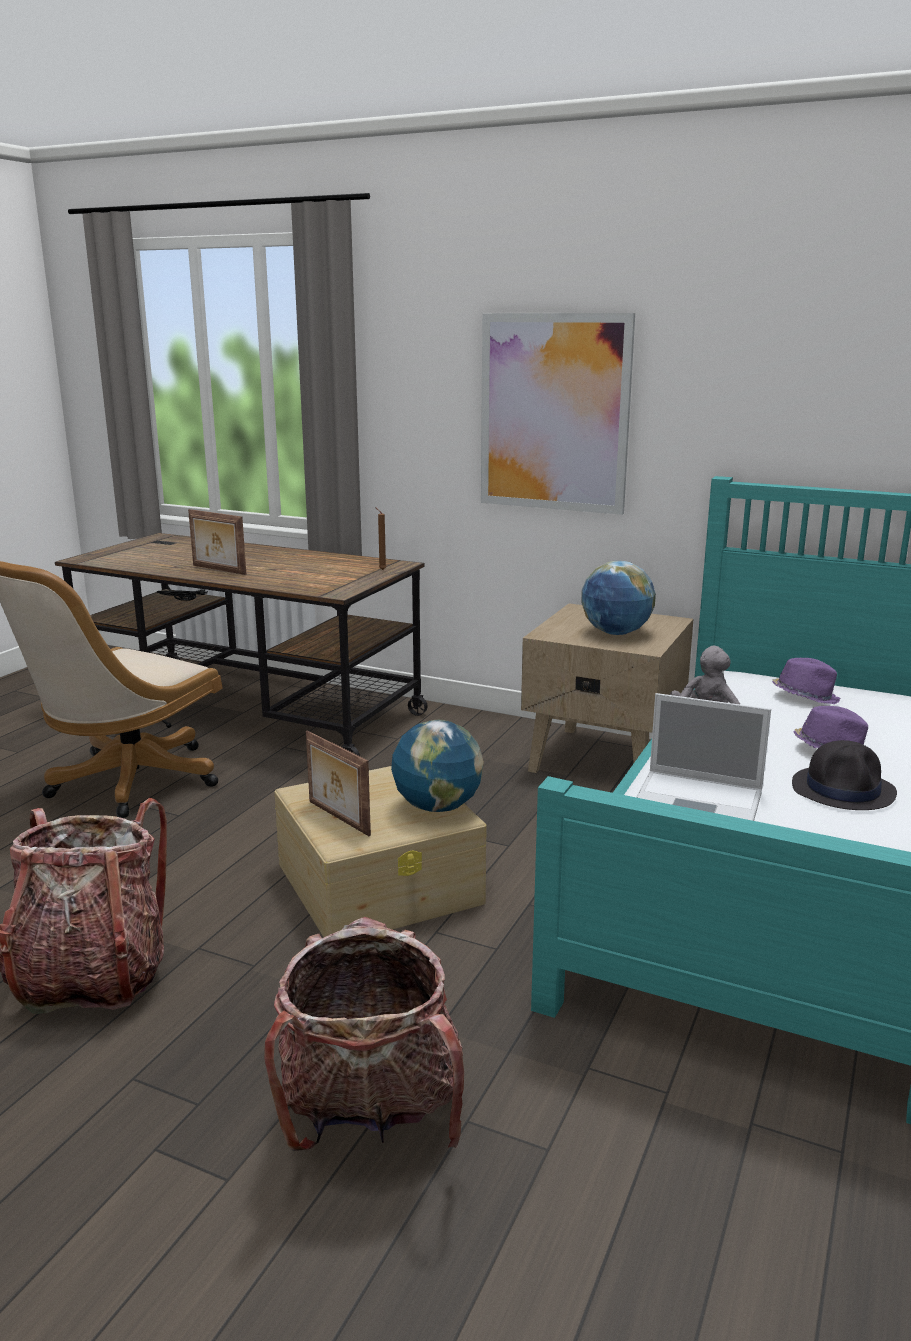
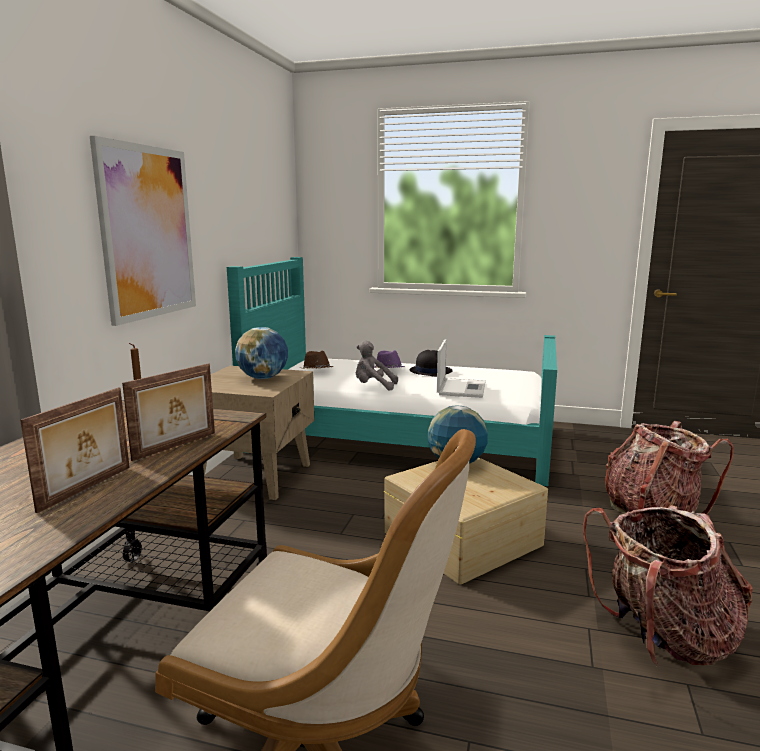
camera: 100 degrees left, 5 degrees down
picture frame [306,730,371,836] -> picture frame moved to [122,363,215,461]
purple hat [772,658,841,704] -> brown hat [300,350,333,369]

